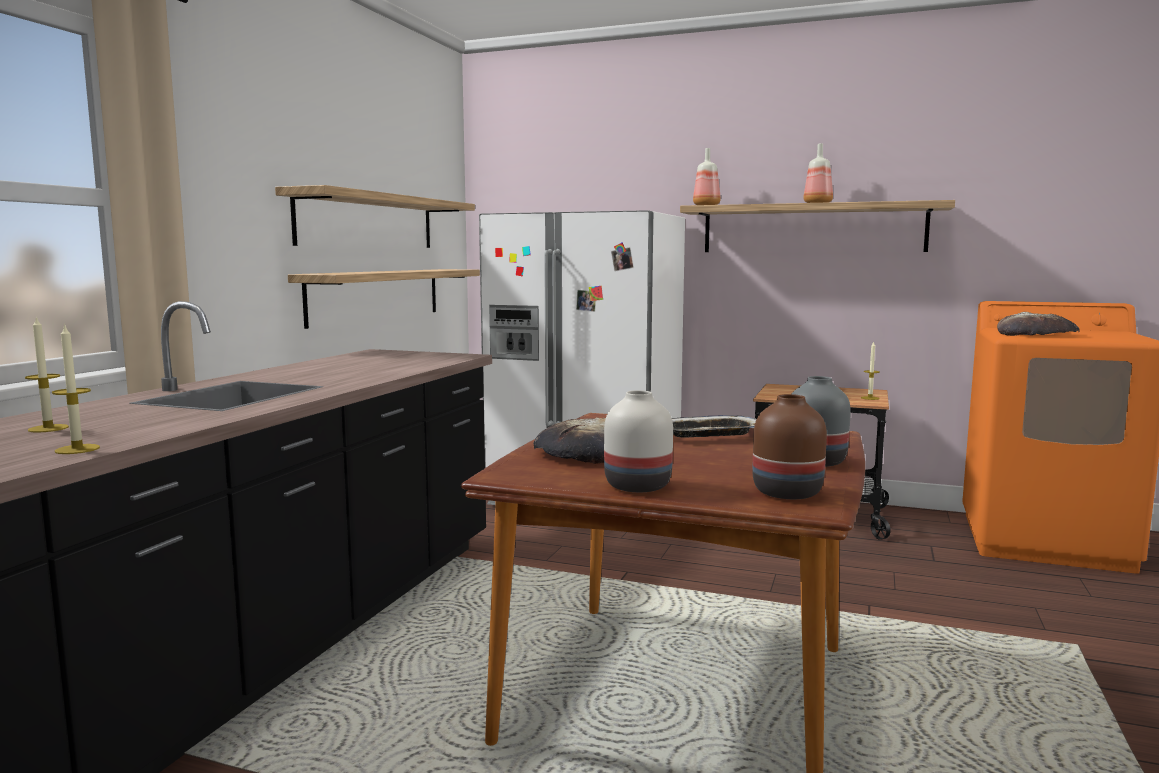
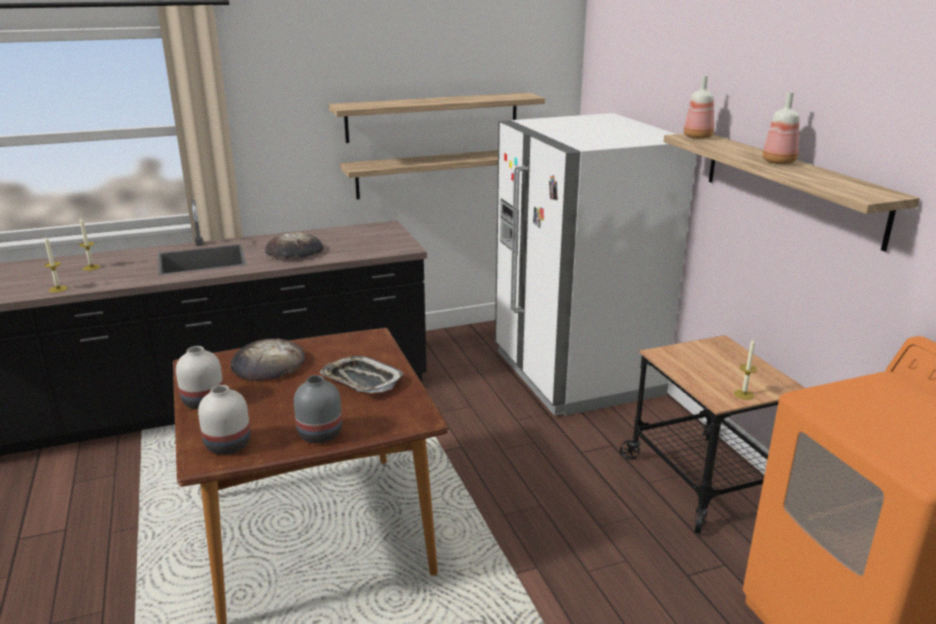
camera: 50 degrees right, 15 degrees up
brown vase [752,394,827,499] -> white vase [198,385,250,455]
bread [997,312,1080,336] -> bread moved to [265,232,323,259]

